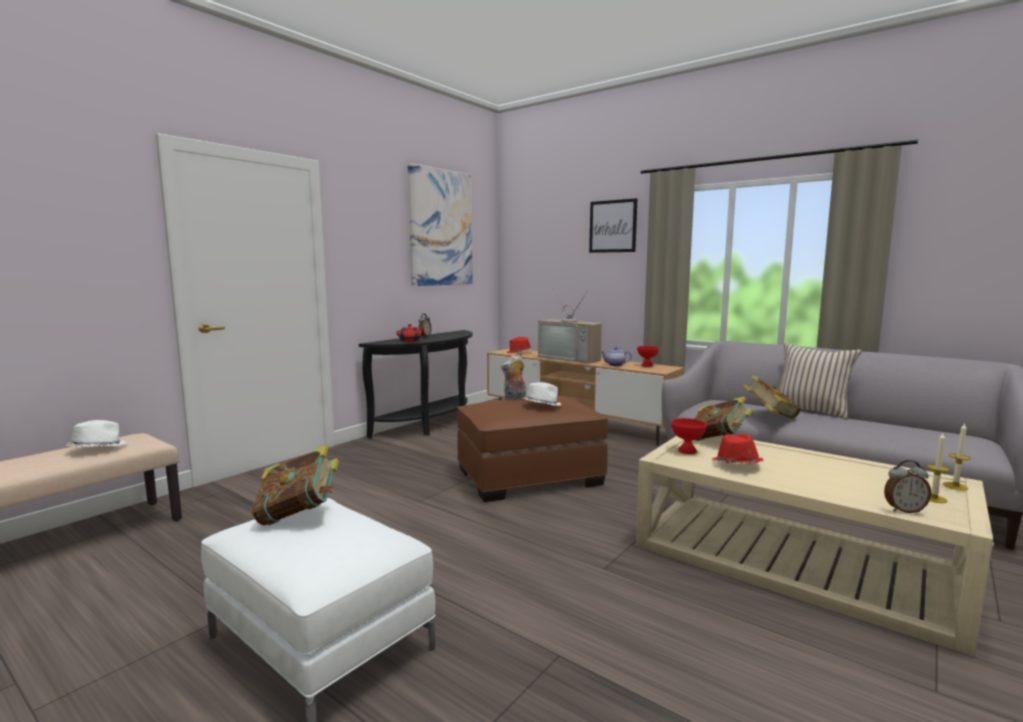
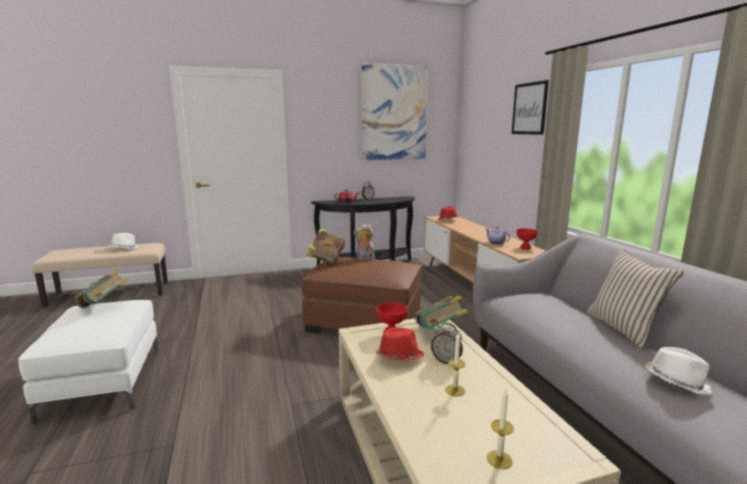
camera: 35 degrees right, 5 degrees up
white hat [523,382,561,406] -> white hat moved to [645,347,712,395]
television [538,291,602,364] -> none
book [743,375,801,419] -> book moved to [307,228,345,265]
alarm clock [884,460,931,513] -> alarm clock moved to [431,323,463,364]
candle [943,423,971,490] -> candle moved to [445,333,465,396]

